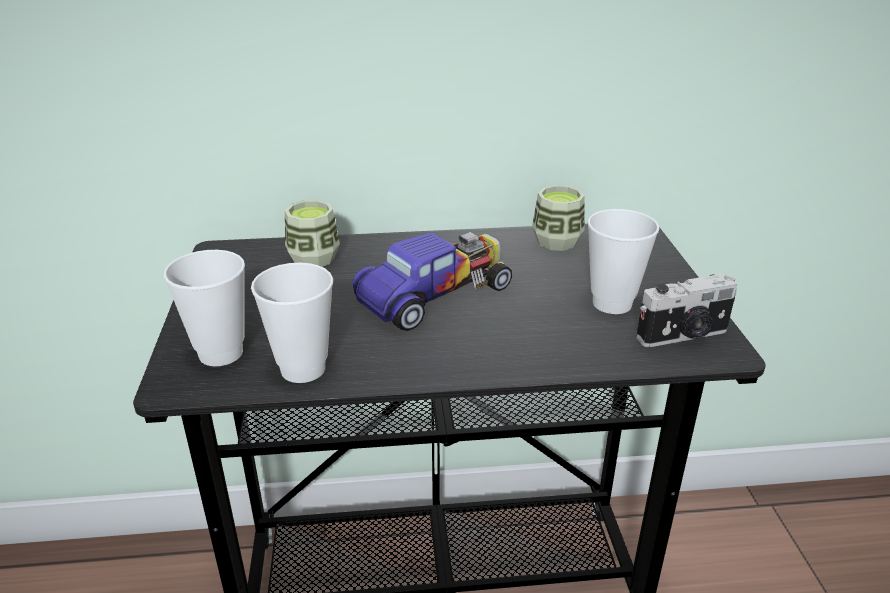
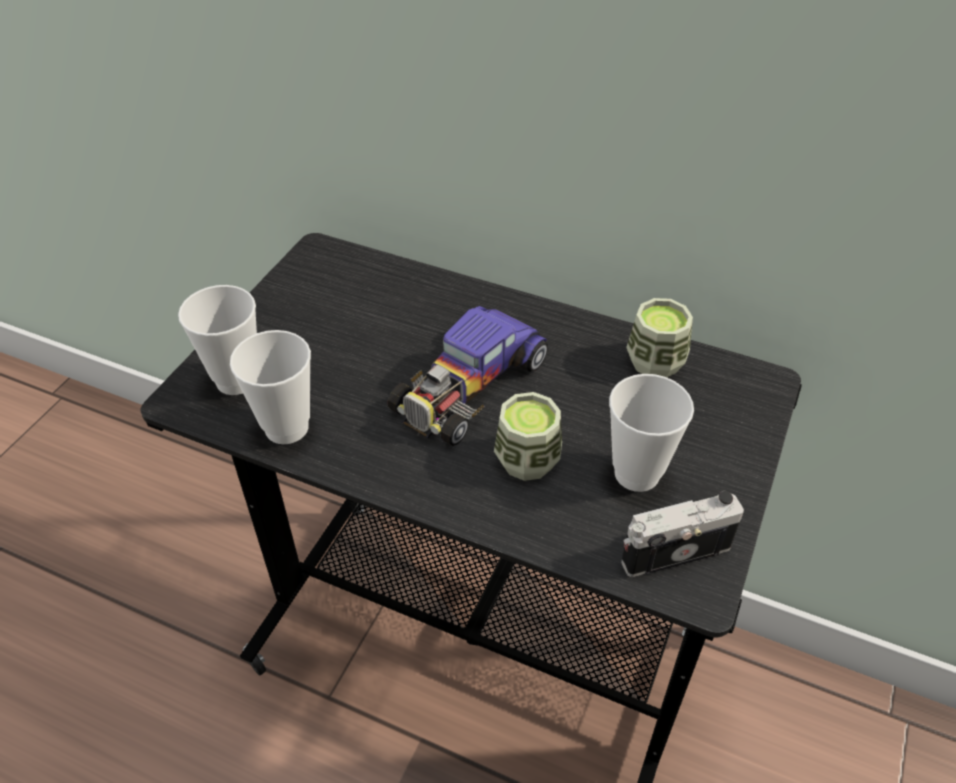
camera: 30 degrees right, 15 degrees up
cup [285,200,340,267] -> cup moved to [494,392,562,481]
toy car [353,232,512,331] -> toy car turned 135 degrees clockwise [388,306,548,446]
camera [636,273,737,347] -> camera turned 150 degrees clockwise [621,491,744,577]

